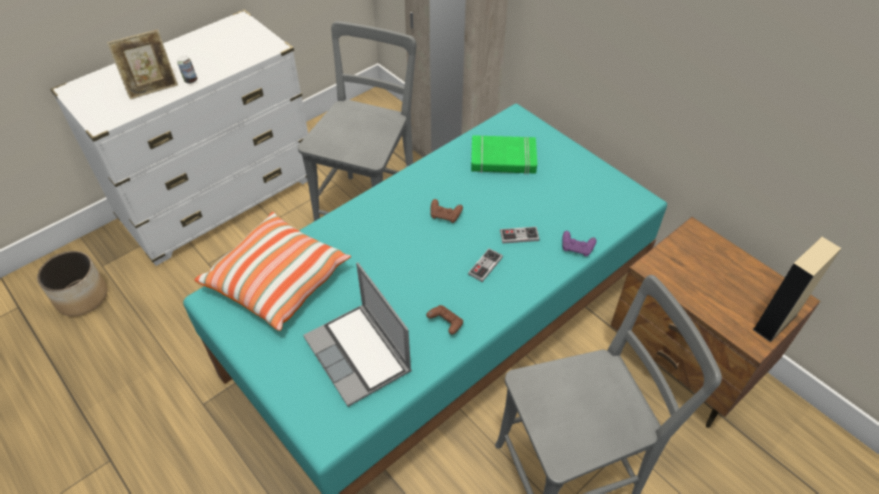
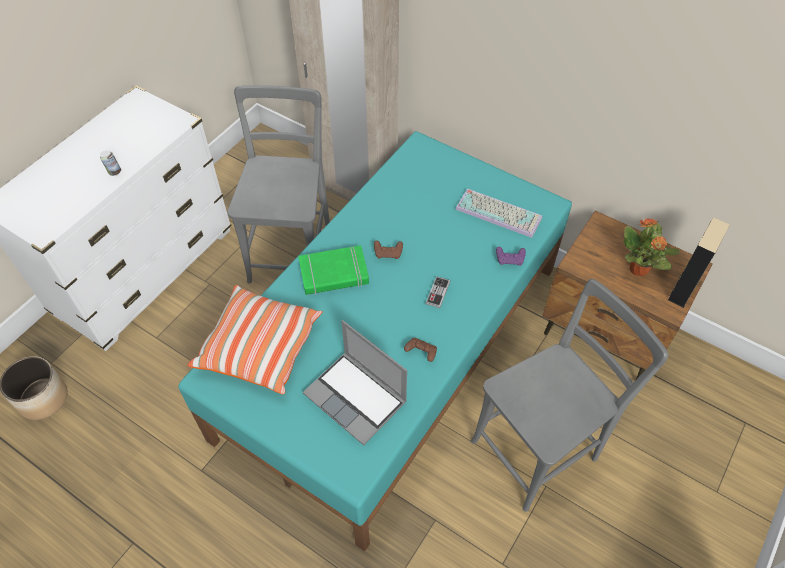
camera: 15 degrees left, 5 degrees up
picture frame [107,30,178,99] -> none
green book [471,135,537,174] -> green book moved to [299,245,369,295]
game controller [500,227,540,244] -> none
none -> keyboard [455,189,542,238]
none -> potted plant [623,218,680,276]

